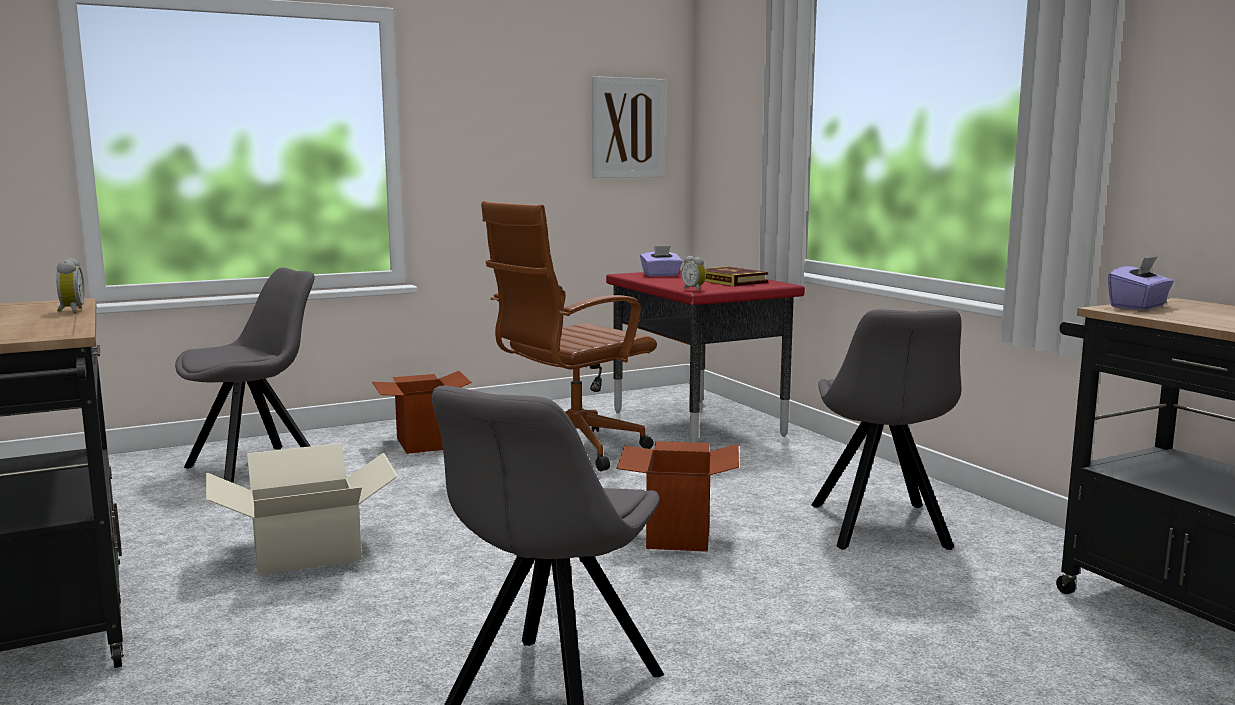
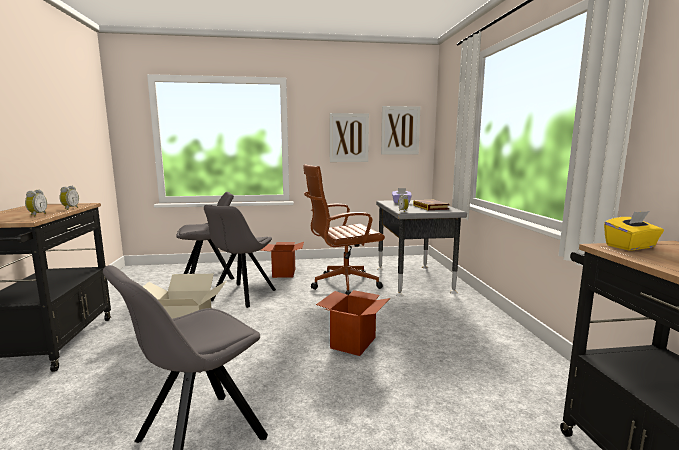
camera: 20 degrees right, 0 degrees up
red desk [606,270,805,443] -> grey desk [376,200,467,297]
grey chair [811,309,962,550] -> grey chair moved to [204,205,276,308]
purple tissue box [1108,256,1174,310] -> yellow tissue box [604,211,664,251]
none -> alarm clock [25,190,47,216]
none -> picture [329,113,369,162]

